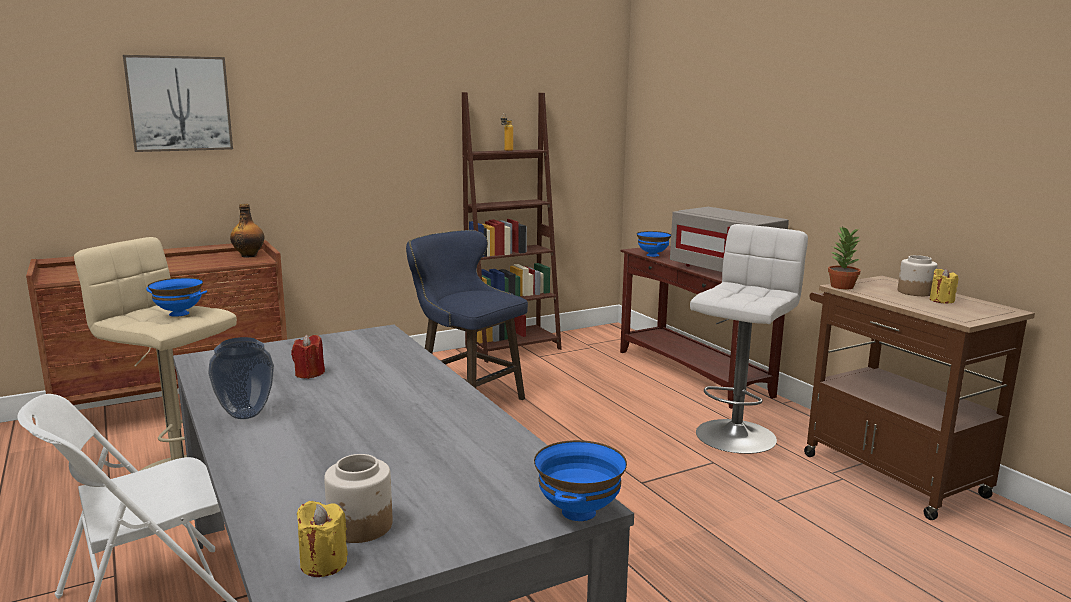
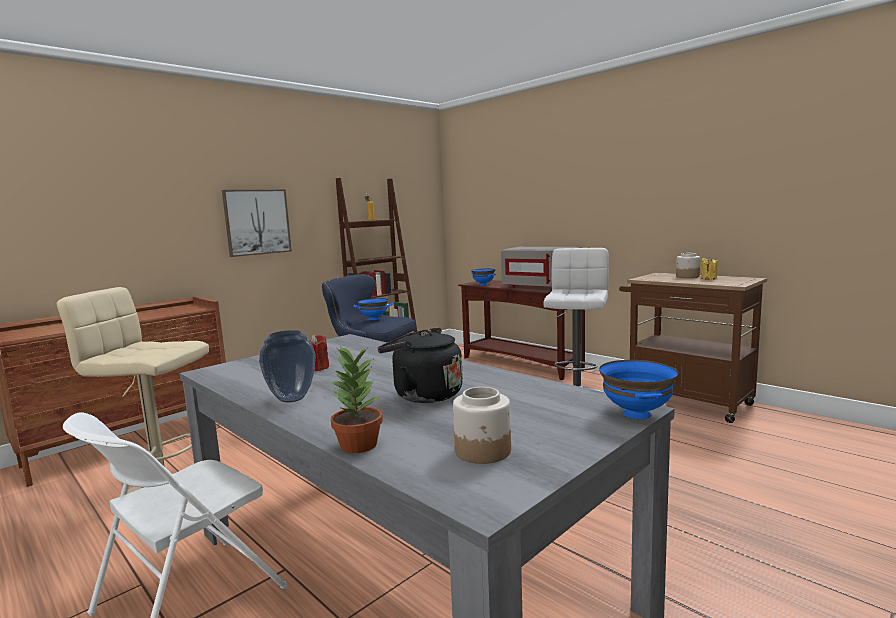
camera: 15 degrees left, 5 degrees down
picture [123,55,233,152] -> picture moved to [222,190,292,257]
blue bowl [146,277,207,317] -> blue bowl moved to [353,298,393,320]
bottle [230,204,264,258] -> none
yellow candle [297,501,348,577] -> none
potted plant [828,226,861,289] -> potted plant moved to [330,346,383,453]
none -> black kettle [378,328,463,403]

